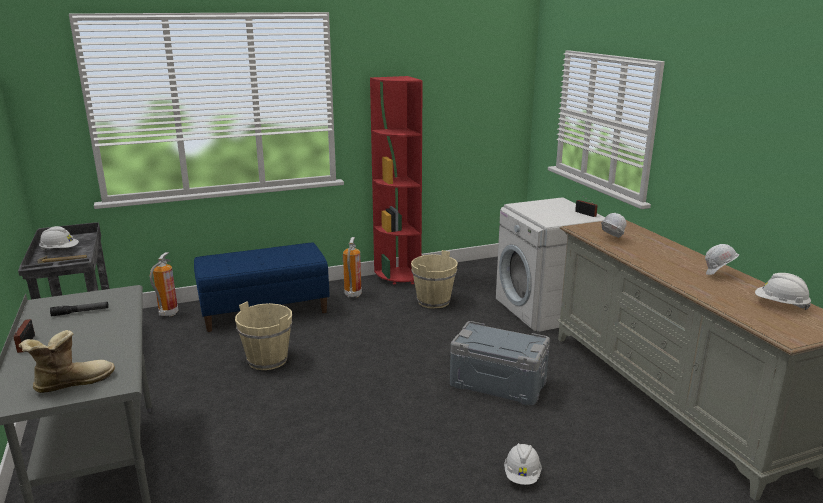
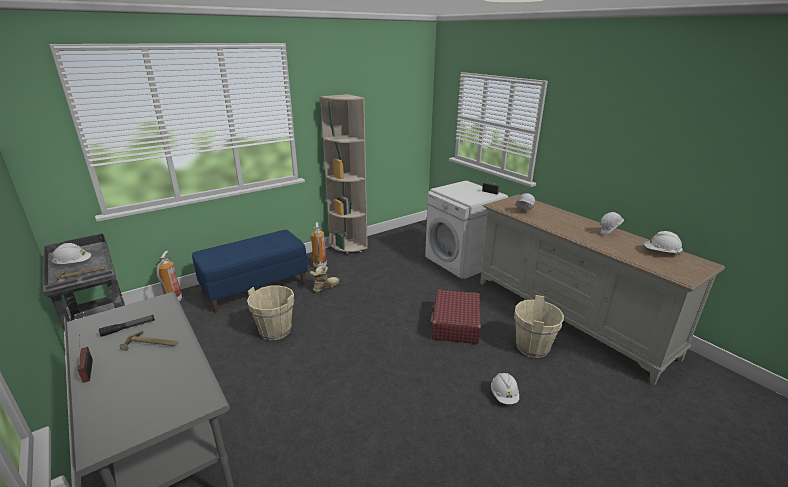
camera: 15 degrees left, 5 degrees up
boot [19,330,115,393] -> boot moved to [310,266,339,293]
red bookcase [370,76,423,285] -> beige bookcase [320,94,368,254]
beige bucket [411,250,458,309] -> beige bucket moved to [514,295,564,358]
grey storage box [450,321,550,406] -> red suitcase [430,290,481,344]
none -> hammer [120,330,178,351]

